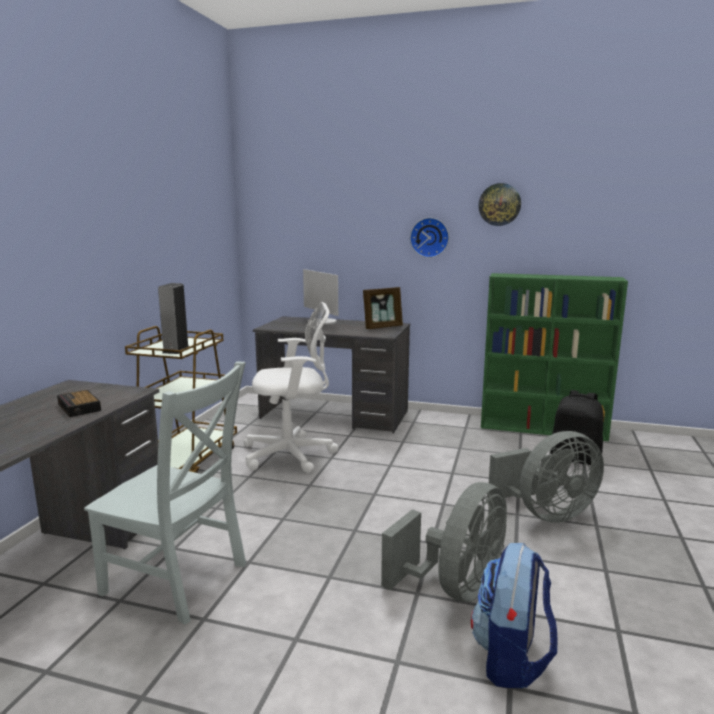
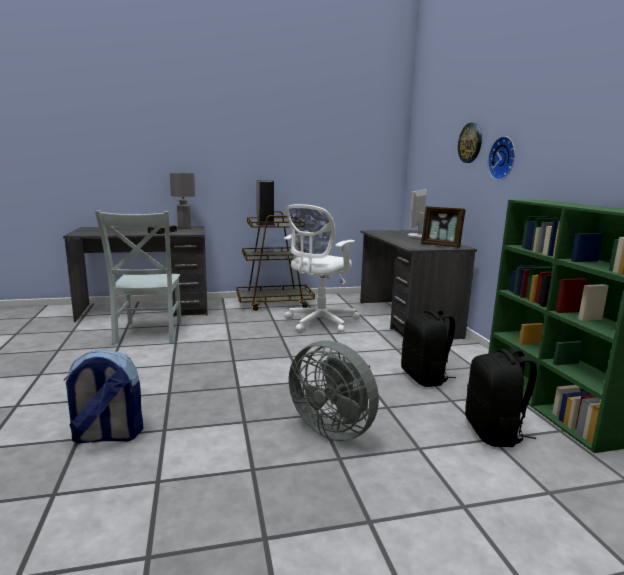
camera: 60 degrees right, 0 degrees up
white office chair [244,302,338,473] -> white office chair turned 75 degrees clockwise [284,204,360,333]
grey fan [381,482,507,602] -> none
wall clock [478,183,521,226] -> wall clock moved to [458,123,482,163]
none -> grey table lamp [170,173,195,229]
none -> black backpack [401,309,456,387]

